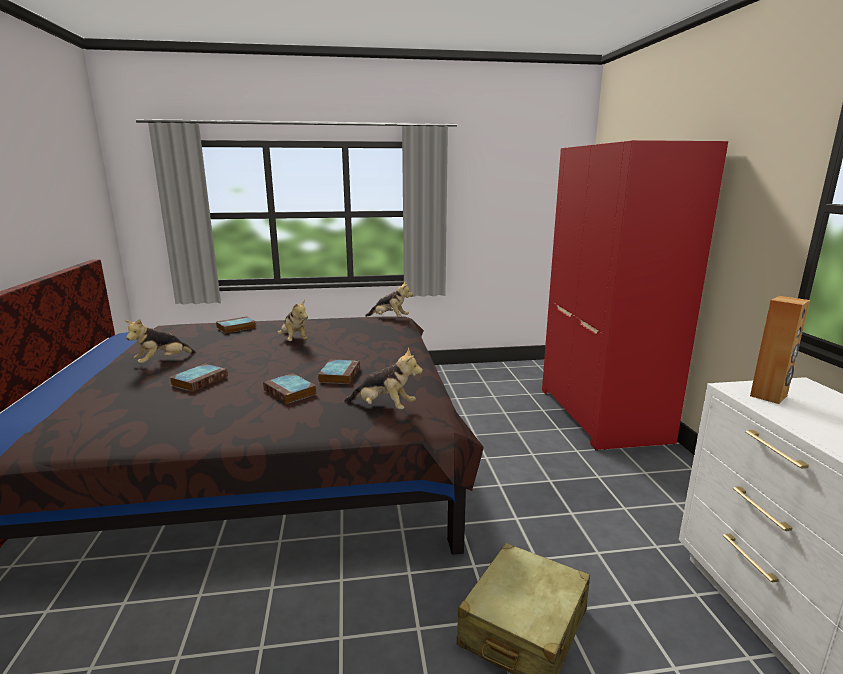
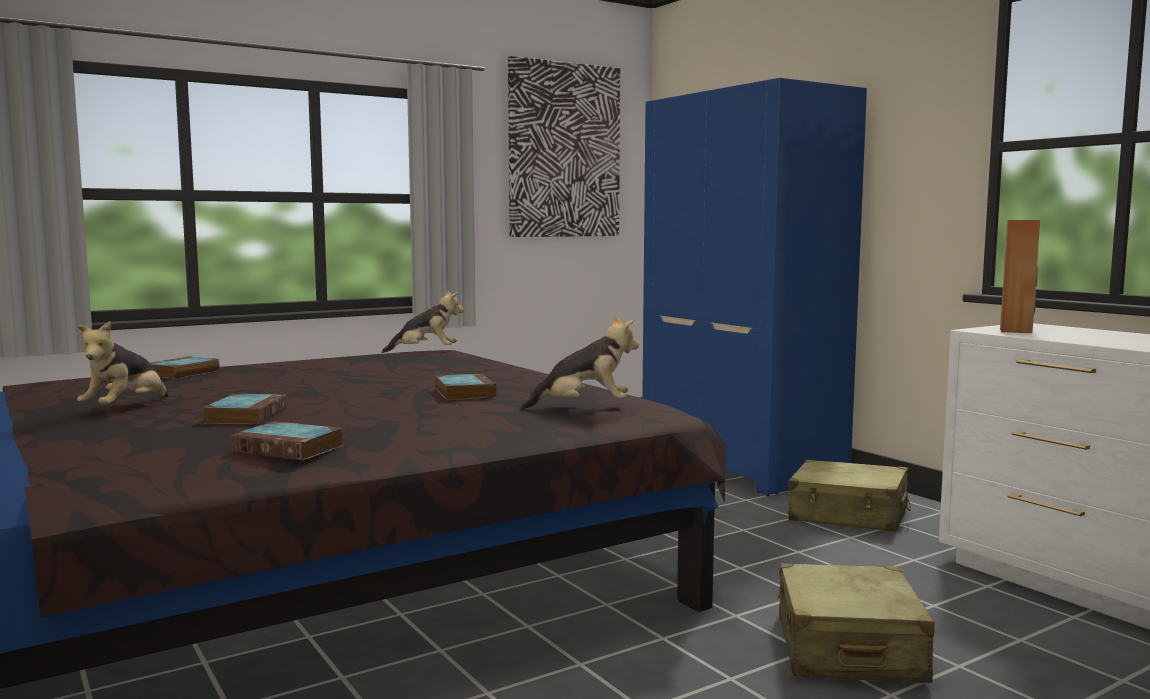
camera: 25 degrees left, 10 degrees down
book [263,373,317,404] -> book moved to [230,421,342,461]
plush toy [277,300,308,341] -> none
red wardrobe [542,140,728,451] -> blue wardrobe [642,78,867,496]
none -> picture [508,56,620,237]
none -> beige suitcase [788,460,911,532]

